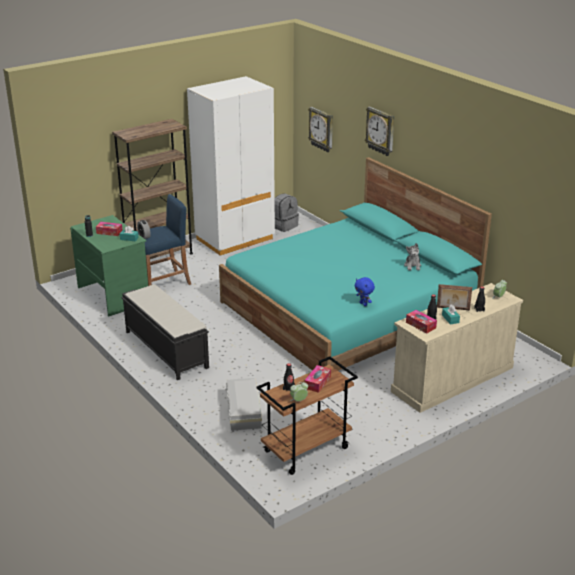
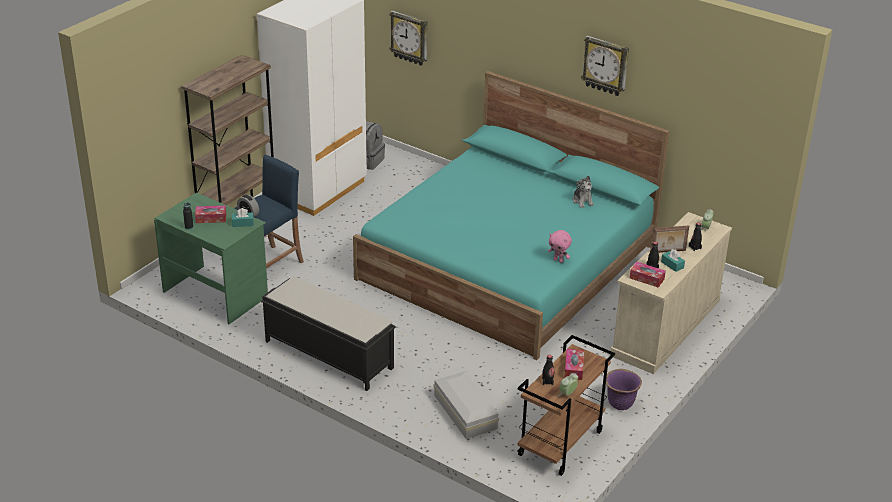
camera: 20 degrees left, 5 degrees up
blue plush toy [355,277,375,306] -> pink plush toy [548,230,572,263]
wall clock [365,107,394,156] -> wall clock moved to [581,35,629,96]
none -> purple planter [606,369,642,410]

